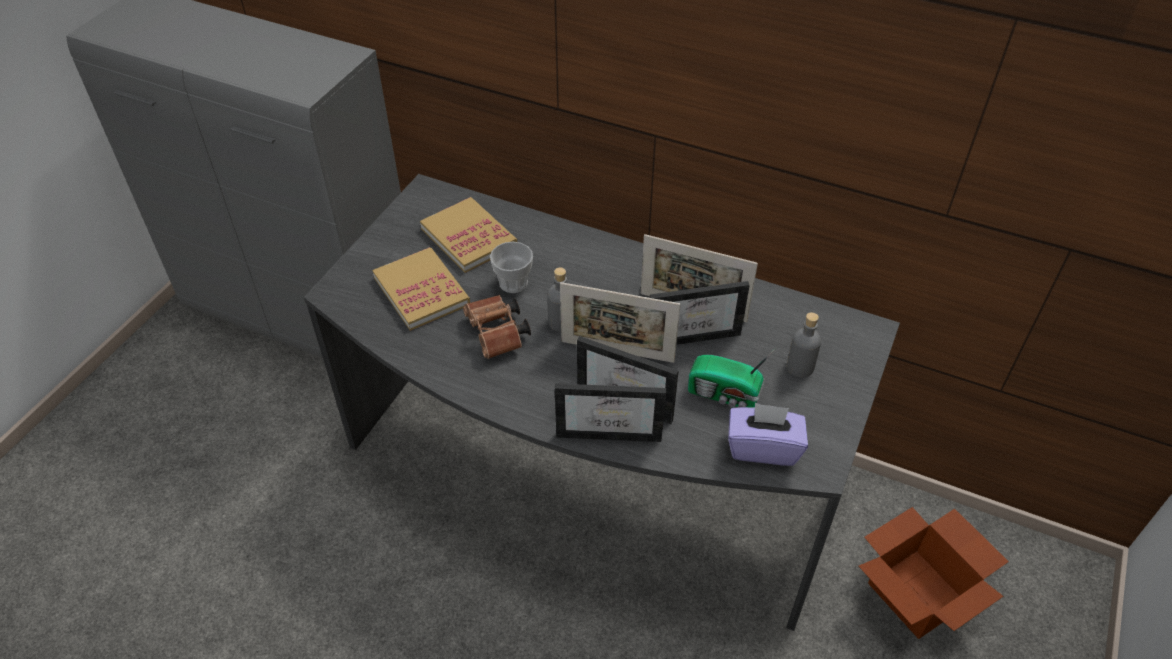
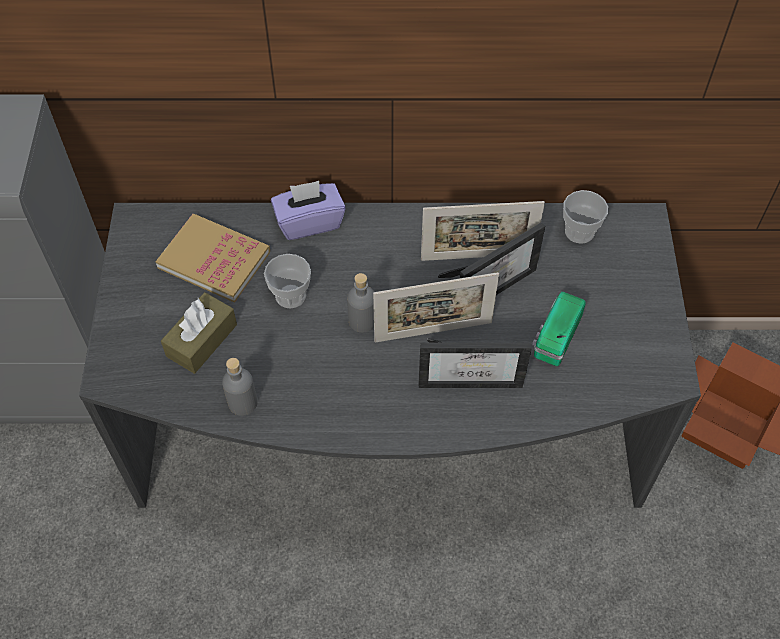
camera: 25 degrees left, 10 degrees up
book [372,247,470,331] -> brown tissue box [161,292,237,374]
brown binoculars [463,295,531,359] -> none
picture frame [555,383,666,442] -> none
radio [688,348,776,408] -> radio turned 120 degrees clockwise [532,292,586,366]
purple tissue box [728,403,808,466] -> purple tissue box moved to [271,181,346,240]
grey bottle [787,312,821,378] -> grey bottle moved to [222,358,258,416]
none -> cup [563,190,608,244]

